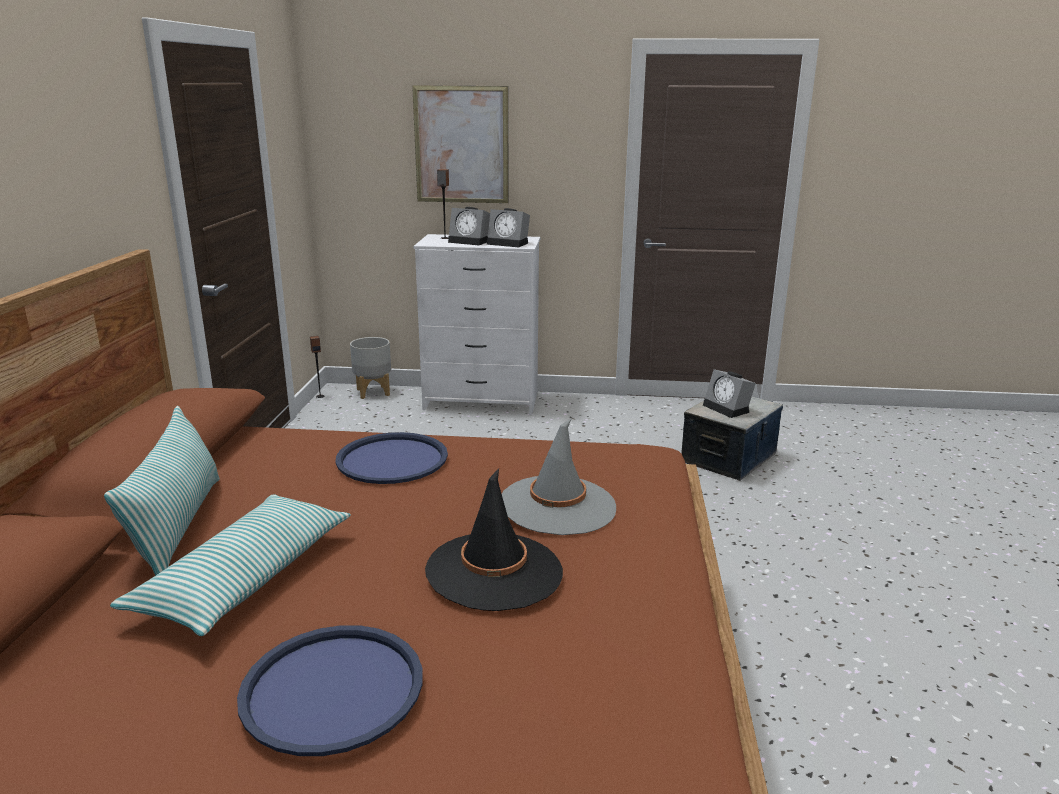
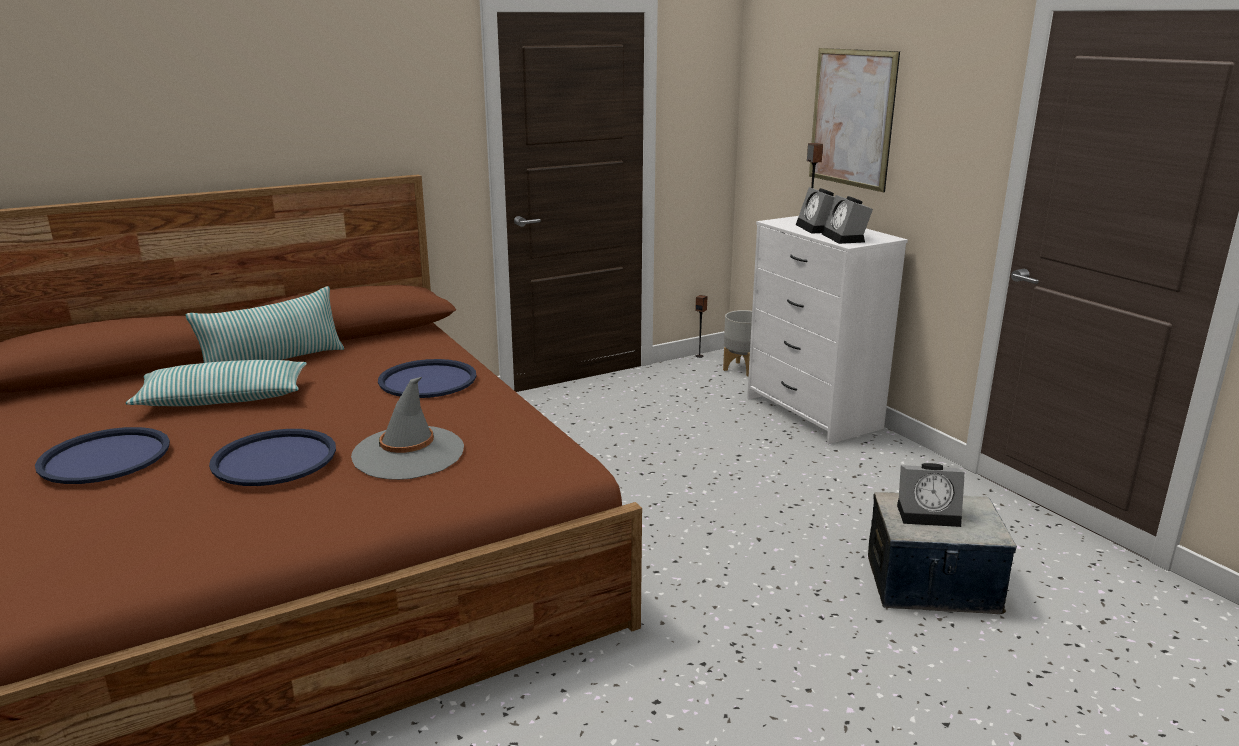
camera: 55 degrees right, 0 degrees up
black hat [425,468,563,611] -> blue tray [209,429,336,486]
alarm clock [703,369,756,418] -> alarm clock turned 105 degrees counterclockwise [897,463,965,527]

